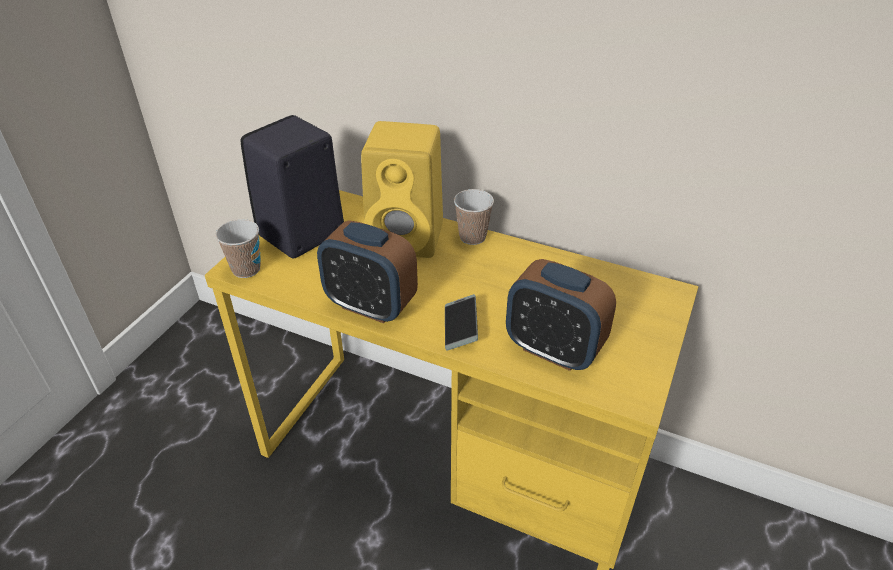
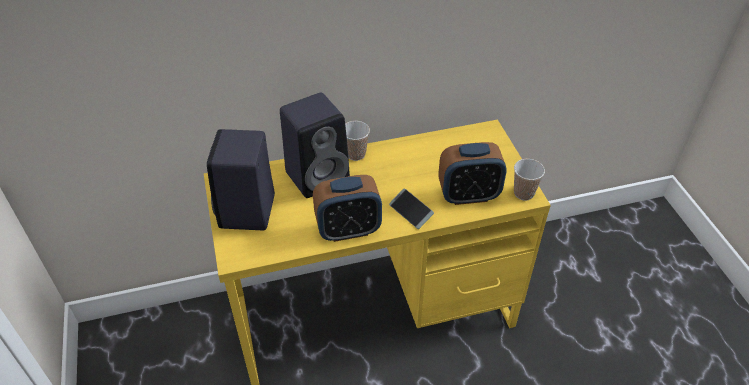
camera: 40 degrees left, 5 degrees up
cup [215,219,261,278] -> cup moved to [514,159,545,201]
yellow speaker [361,121,443,258] -> black speaker [280,93,350,198]

